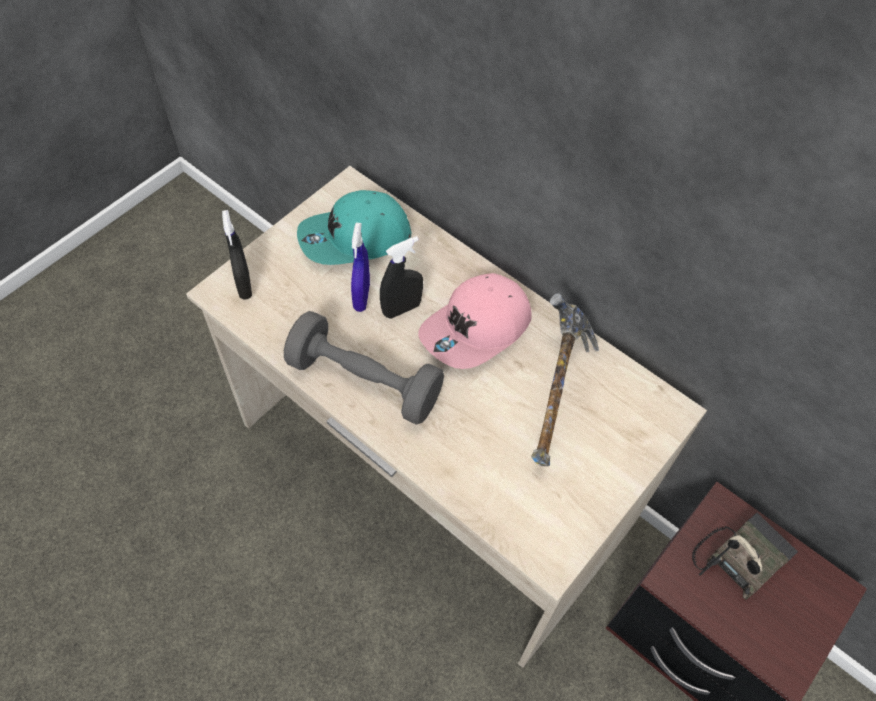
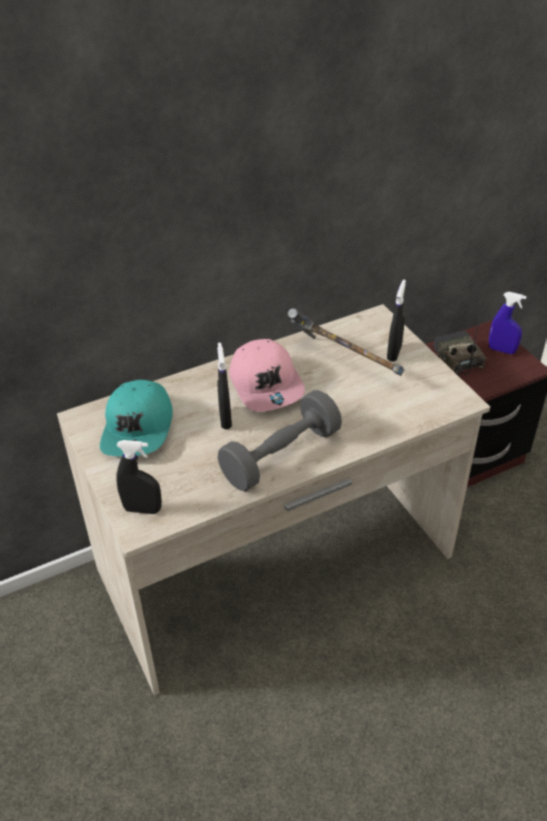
camera: 65 degrees left, 15 degrees down
blue spray bottle [351,223,370,312] -> blue spray bottle moved to [489,292,527,354]
none -> black spray bottle [387,280,406,362]

